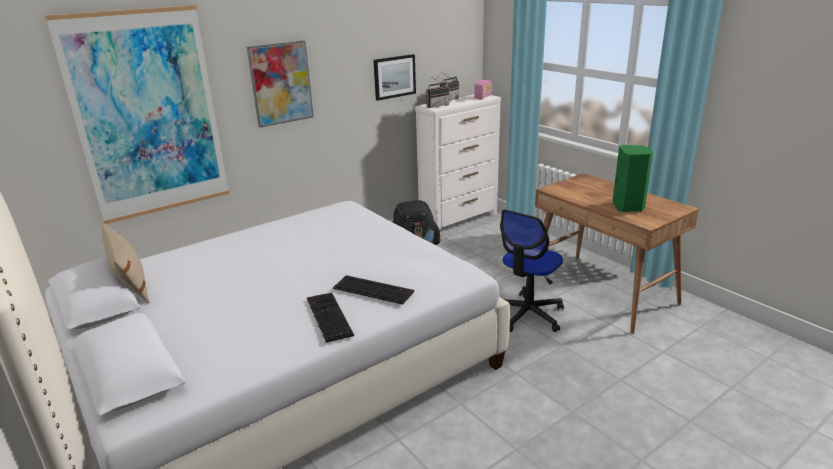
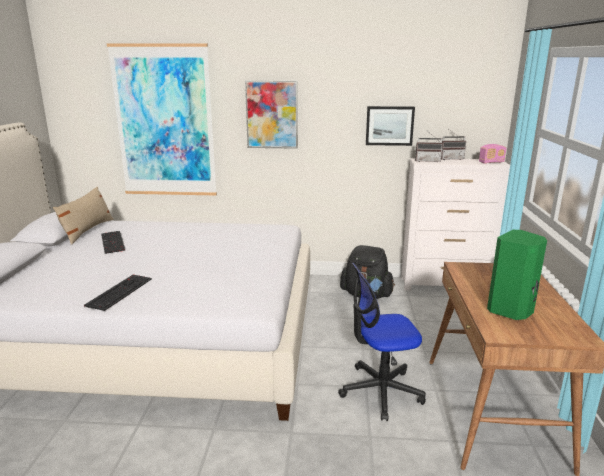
camera: 40 degrees right, 5 degrees down
keyboard [333,275,414,305] -> keyboard moved to [101,231,125,254]

